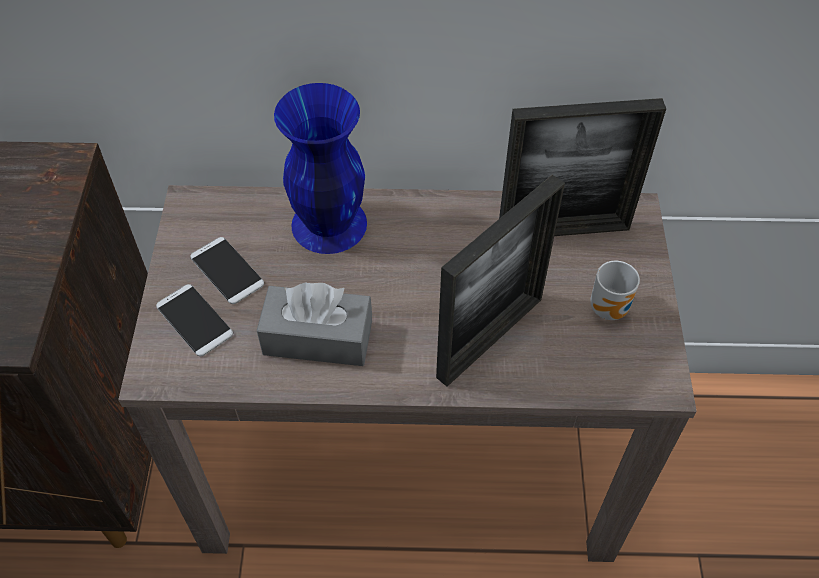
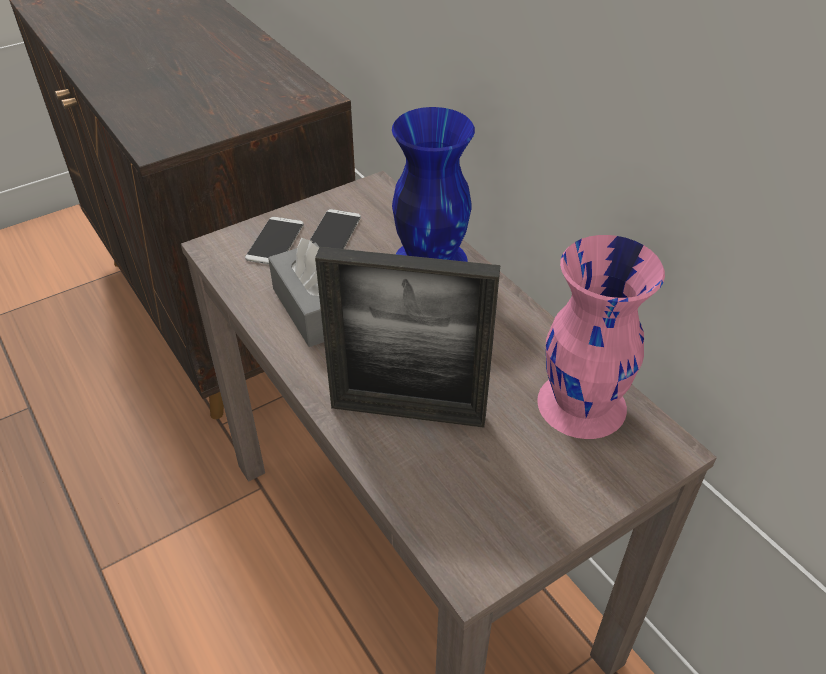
camera: 55 degrees right, 10 degrees down
picture frame [499,98,666,236] -> pink vase [537,235,665,439]
mug [590,261,640,320] -> none

